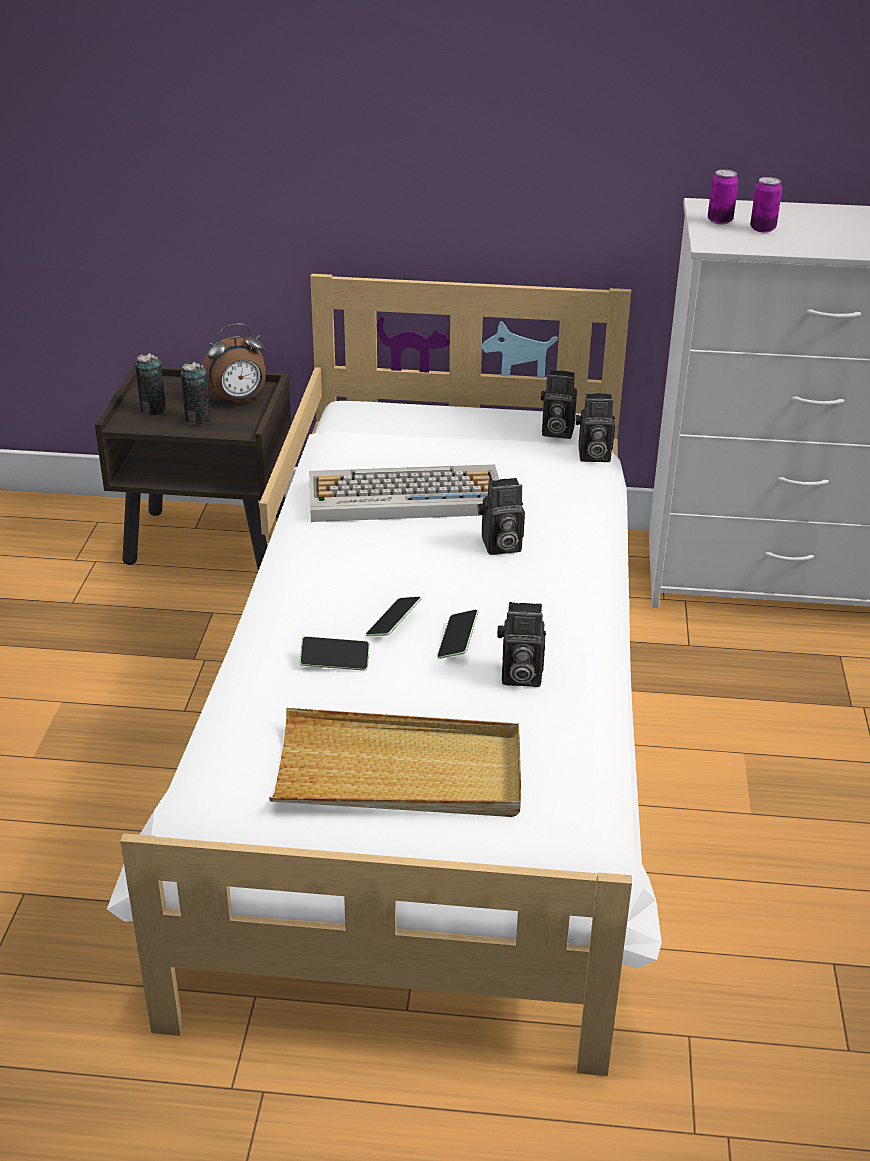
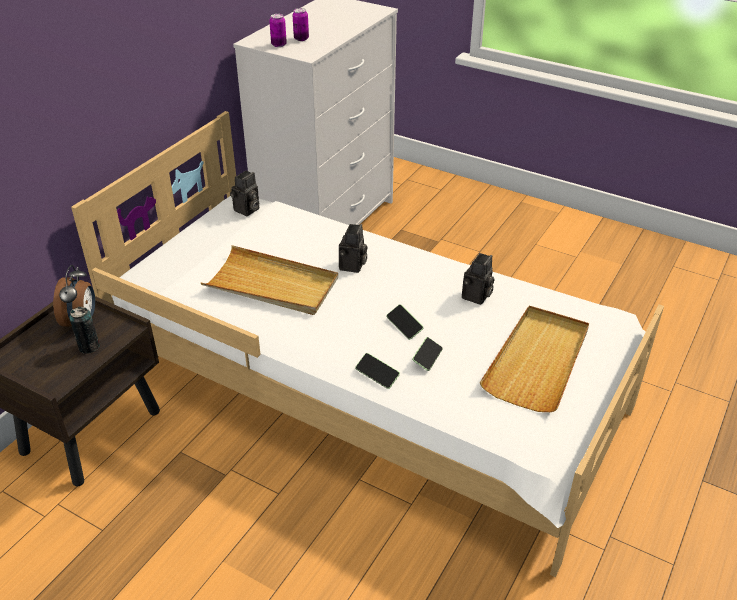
camera: 65 degrees left, 5 degrees up
can [135,353,166,415] -> none
keyboard [309,464,499,522] -> beige tray [201,245,338,315]
phone [437,609,479,659] -> phone moved to [355,353,400,389]
camera [575,393,615,462] -> none

